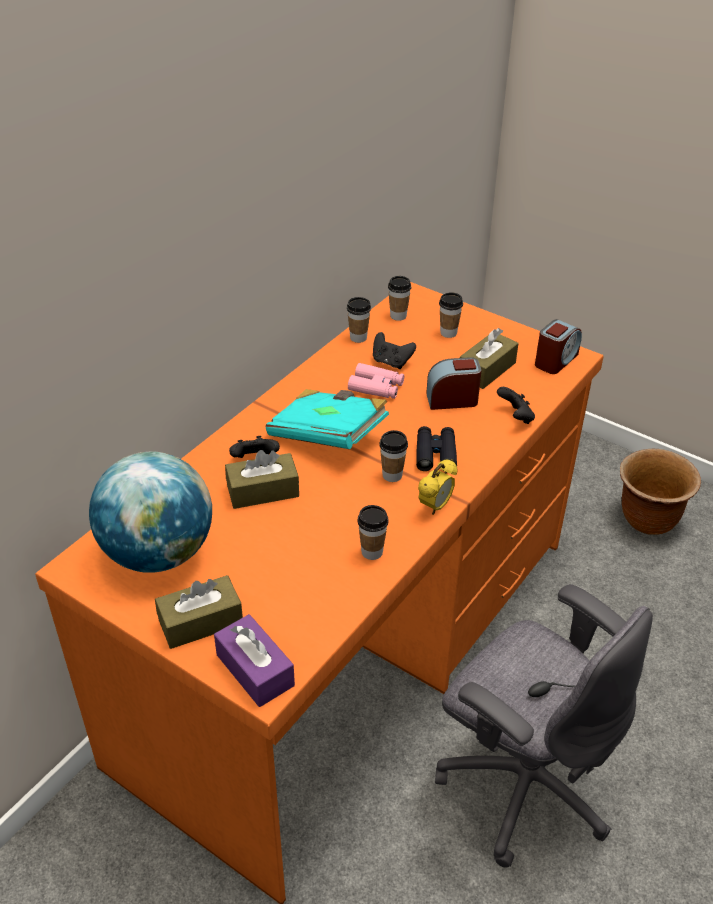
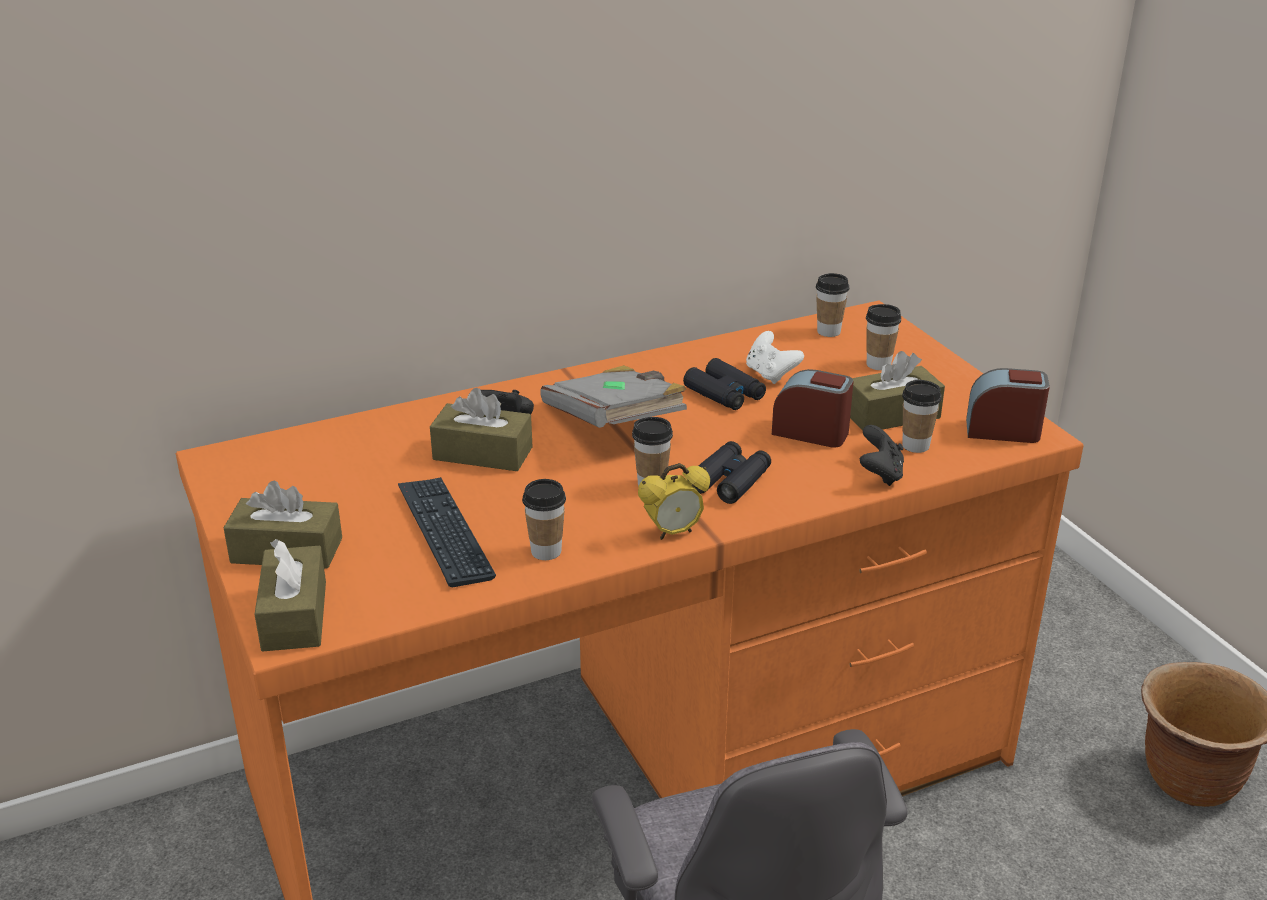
camera: 30 degrees right, 10 degrees down
globe [89,451,212,573] -> none
purple tissue box [214,614,295,707] -> brown tissue box [255,539,326,651]
turquoise book [266,389,389,449] -> grey book [541,365,687,428]
cup [347,297,371,343] -> cup moved to [902,380,942,453]
pink binoculars [348,363,404,399] -> black binoculars [683,358,766,410]
black game controller [373,332,416,369] -> white game controller [746,331,804,384]
alarm clock [535,319,582,374] -> alarm clock turned 150 degrees counterclockwise [966,368,1050,443]
none -> keyboard [398,477,496,587]

